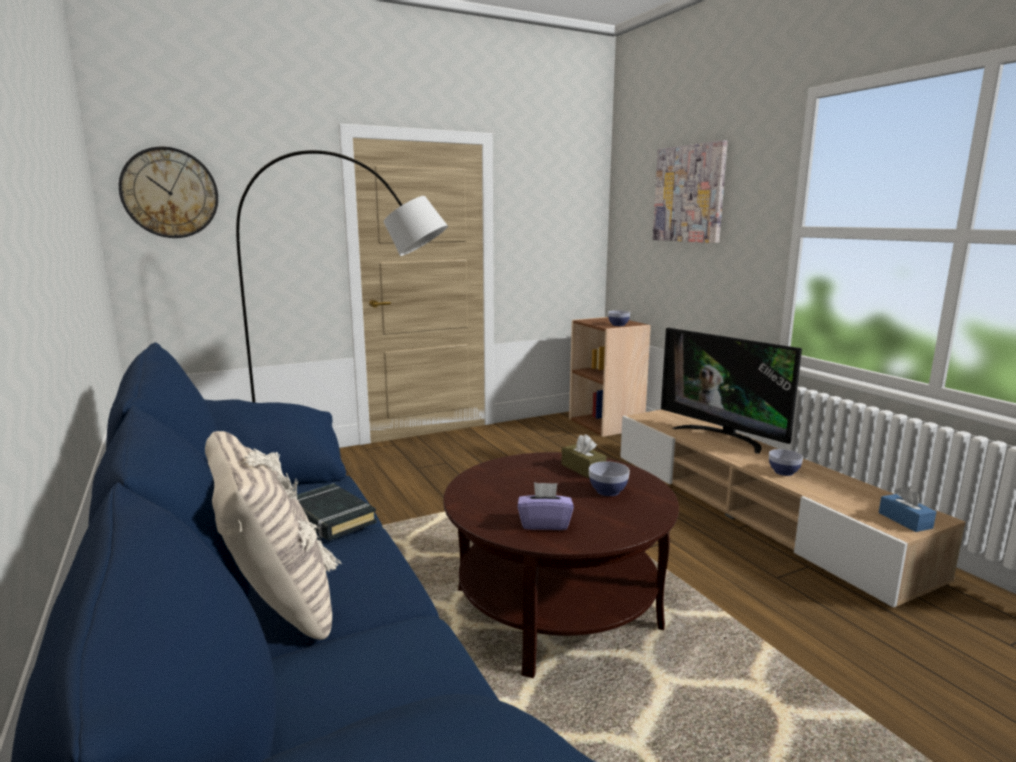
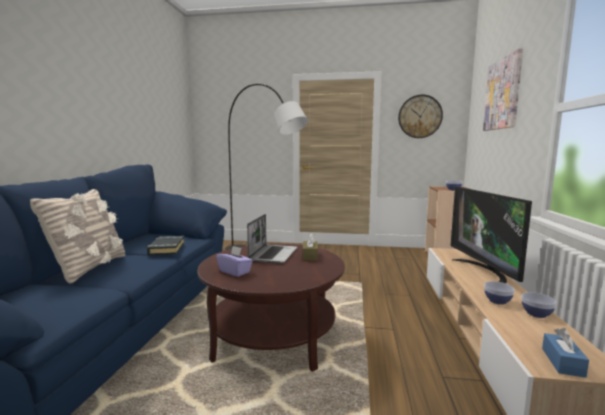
camera: 35 degrees right, 5 degrees down
wall clock [119,147,218,238] -> wall clock moved to [398,94,443,138]
bowl [589,461,630,496] -> bowl moved to [521,292,556,318]
none -> laptop [247,214,297,264]

